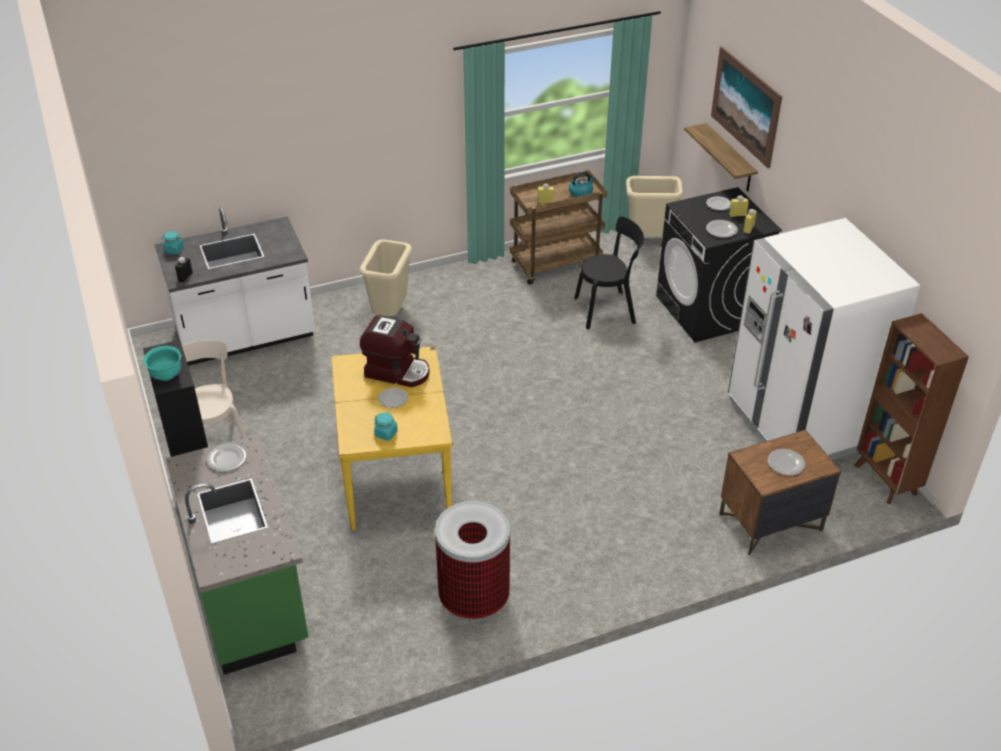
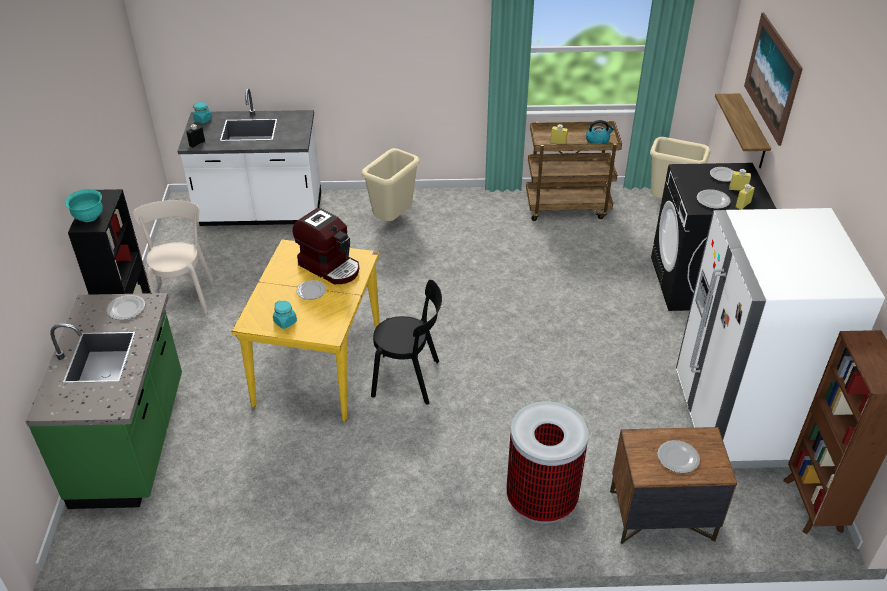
camera: 20 degrees right, 0 degrees up
trash can [435,501,510,622] -> trash can moved to [506,401,589,524]
black chair [574,216,644,329] -> black chair moved to [371,280,442,405]

